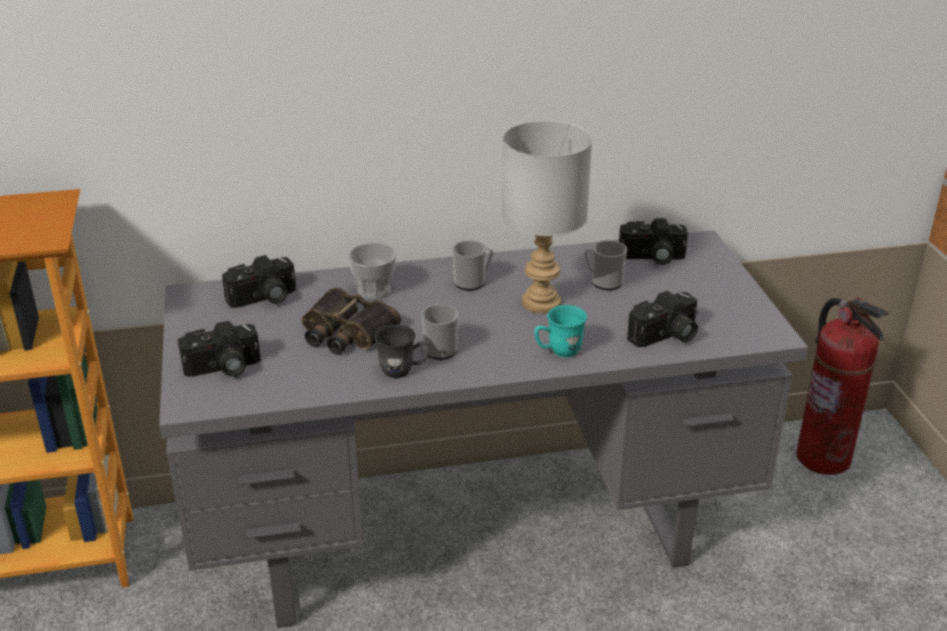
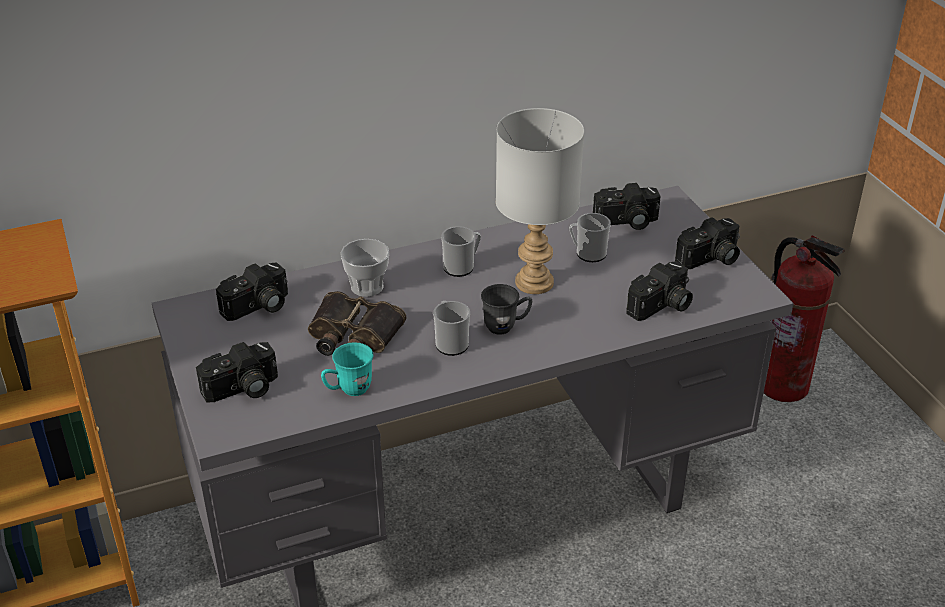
camera: 10 degrees left, 5 degrees up
grey mug [374,324,431,378] -> grey mug moved to [481,284,532,334]
turquoise mug [534,305,587,357] -> turquoise mug moved to [321,342,373,396]
none -> camera [675,217,740,269]

